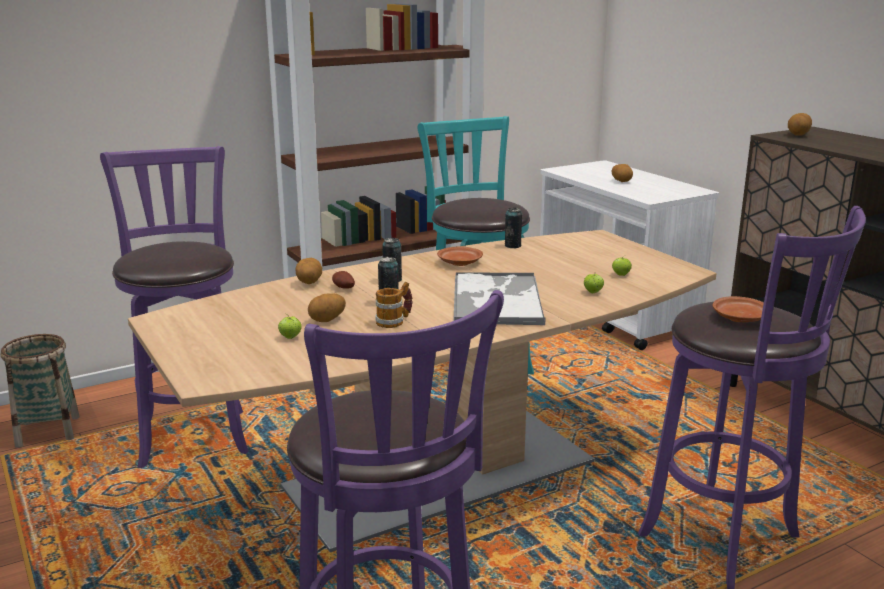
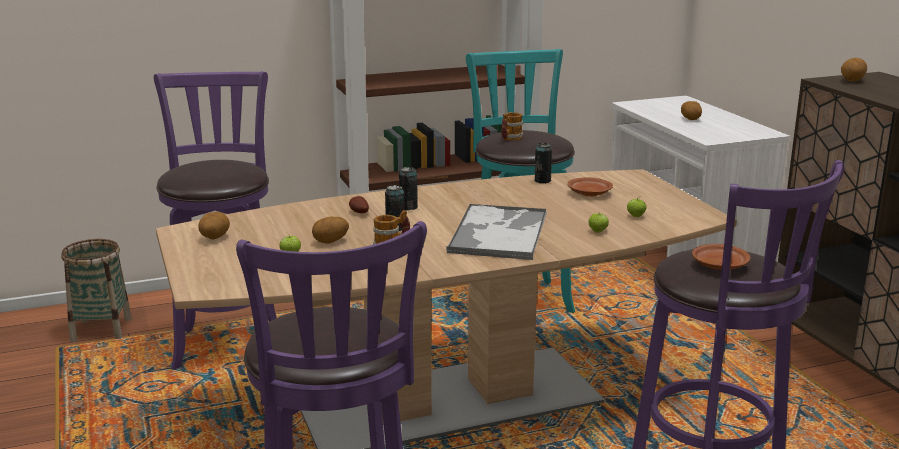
camera: 10 degrees right, 0 degrees up
potato [296,258,322,284] -> potato moved to [198,212,230,240]
brown plate [437,247,483,266] -> brown plate moved to [567,177,613,197]
none -> mug [501,112,524,141]

